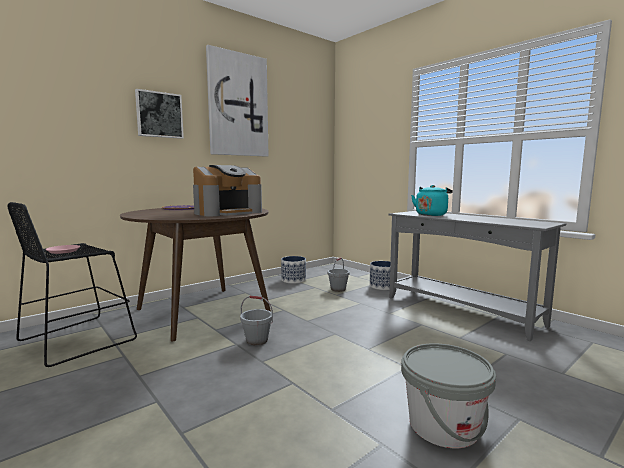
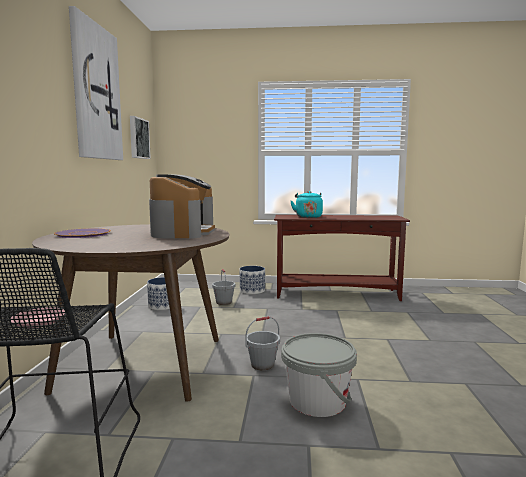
camera: 45 degrees left, 0 degrees up
picture [135,89,184,139] -> picture moved to [130,116,151,159]
grey console table [388,211,566,341] -> brown console table [274,215,410,301]
grey bucket [401,343,496,448] -> grey bucket moved to [281,333,357,417]

